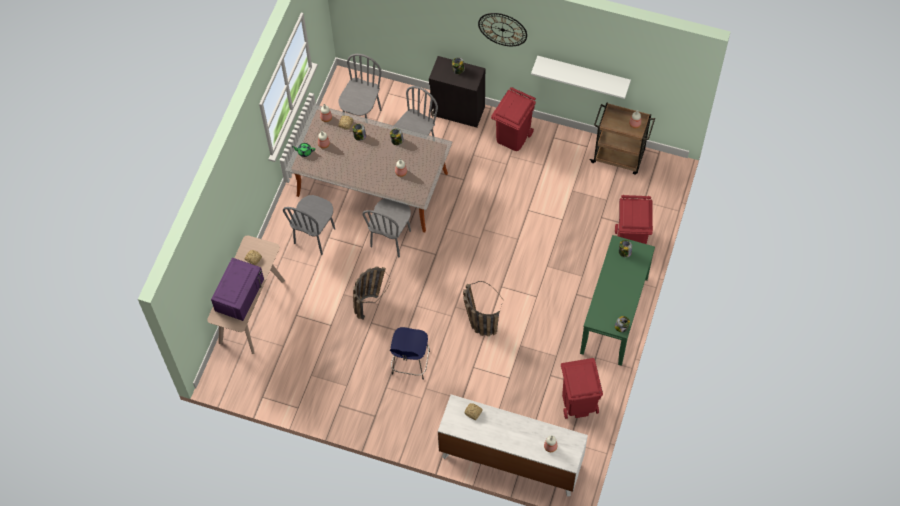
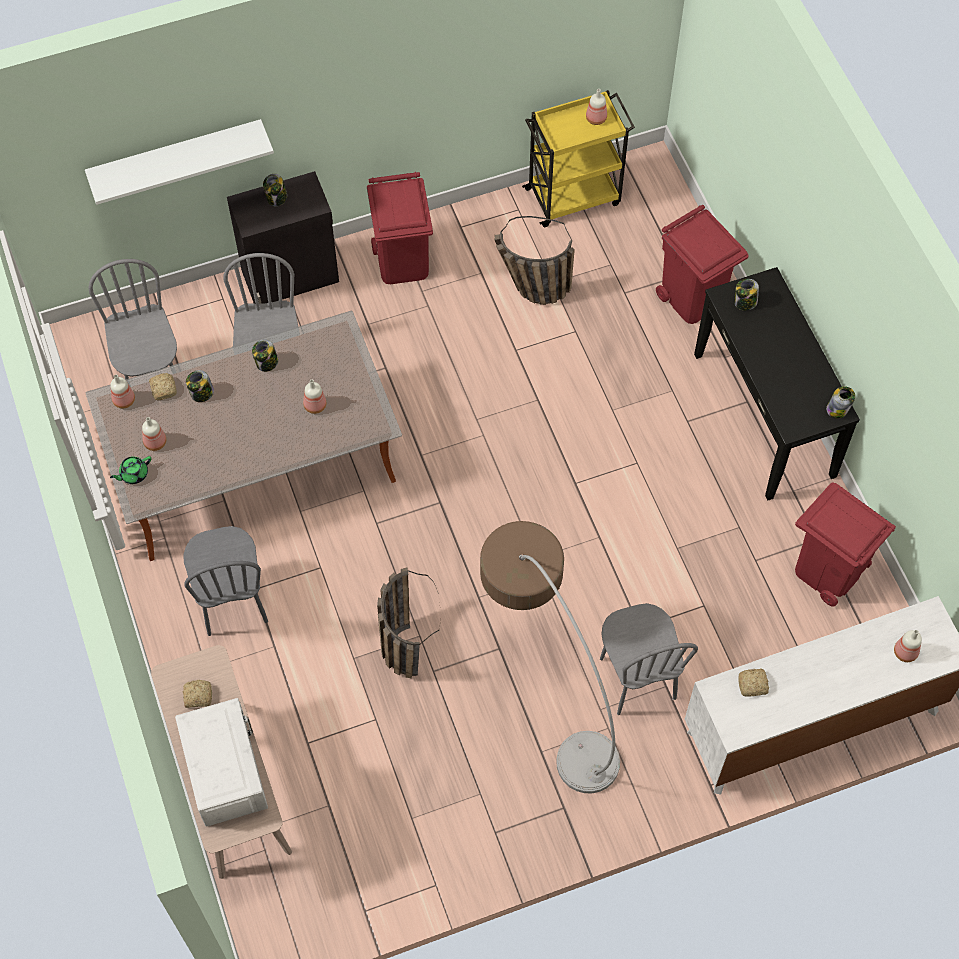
camera: 40 degrees left, 0 degrees up
purple microwave [211,258,264,321] -> white microwave [175,698,268,827]
grey chair [362,199,411,257] -> grey chair moved to [600,603,698,715]
blue stool [390,327,430,380] -> floor lamp [480,521,620,793]
basket [463,281,503,336] -> basket moved to [494,216,575,305]
wall clock [478,13,527,46] -> none
white shelf [531,56,631,99] -> white shelf moved to [85,119,274,205]
green console table [580,235,655,366] -> black console table [694,267,860,500]
brown cart [589,102,655,175] -> yellow cart [522,90,635,227]

